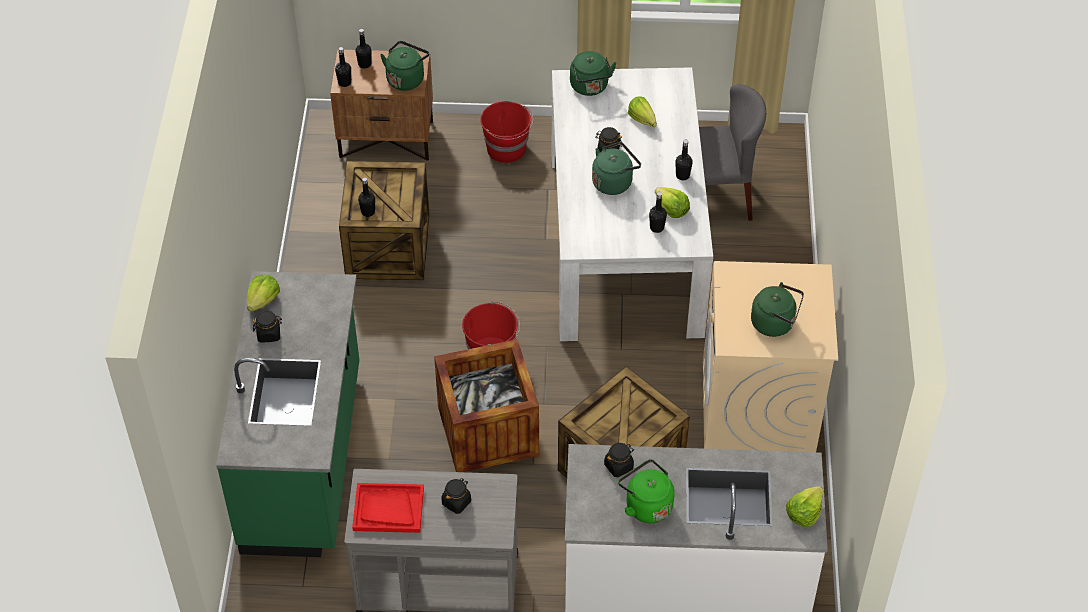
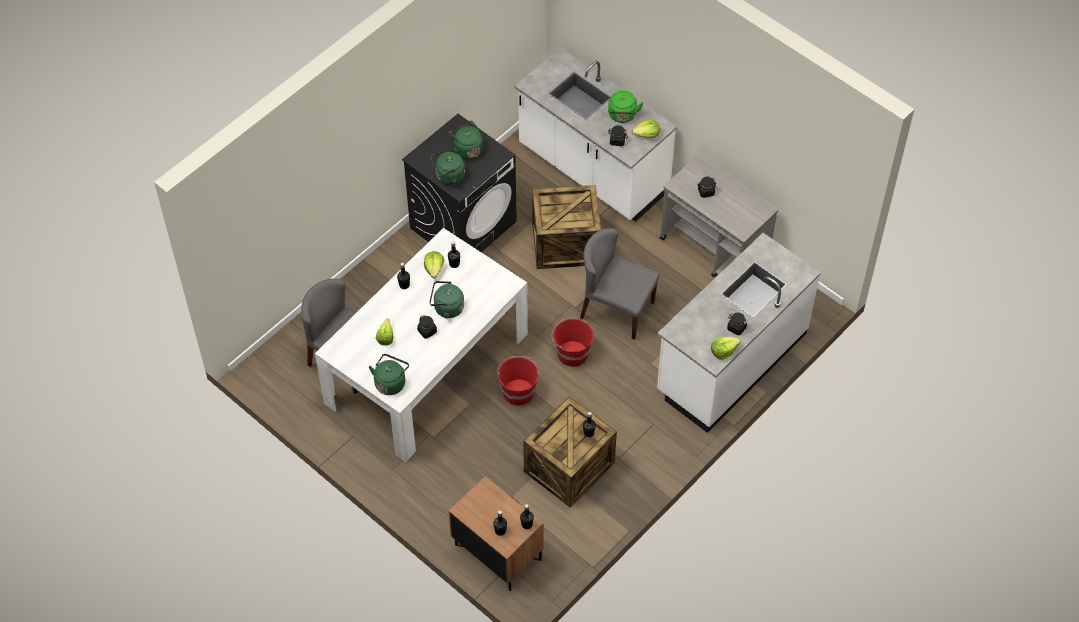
camera: 140 degrees left, 5 degrees up
green counter [216,271,359,557] -> white counter [657,233,821,433]
red tray [352,483,424,533] -> none
green kettle [380,41,429,91] -> green kettle moved to [430,150,465,185]
crate [434,339,539,472] -> grey chair [580,228,659,340]
red bucket [480,101,533,163] -> red bucket moved to [497,356,539,406]
beige washing machine [703,261,838,452] -> black washing machine [402,114,517,252]
lettuce [786,486,823,527] -> lettuce moved to [632,120,660,139]

